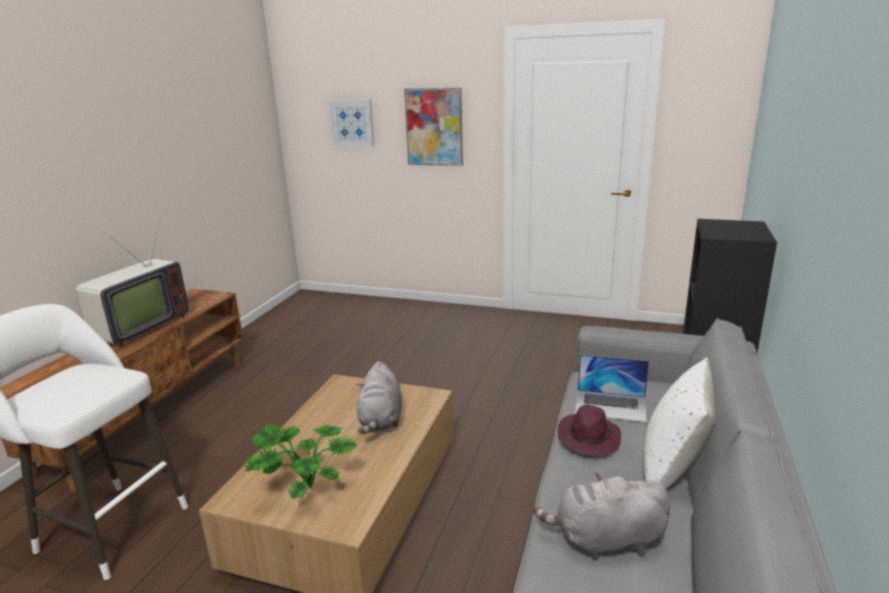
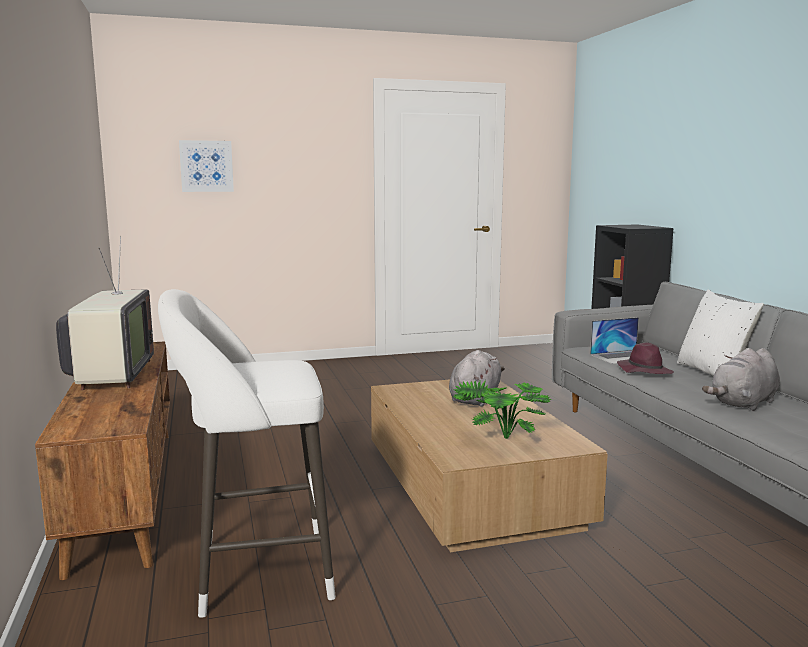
camera: 35 degrees left, 10 degrees down
grey plush toy [356,361,402,434] -> grey plush toy turned 120 degrees counterclockwise [449,350,505,407]
picture [404,87,463,166] -> none

